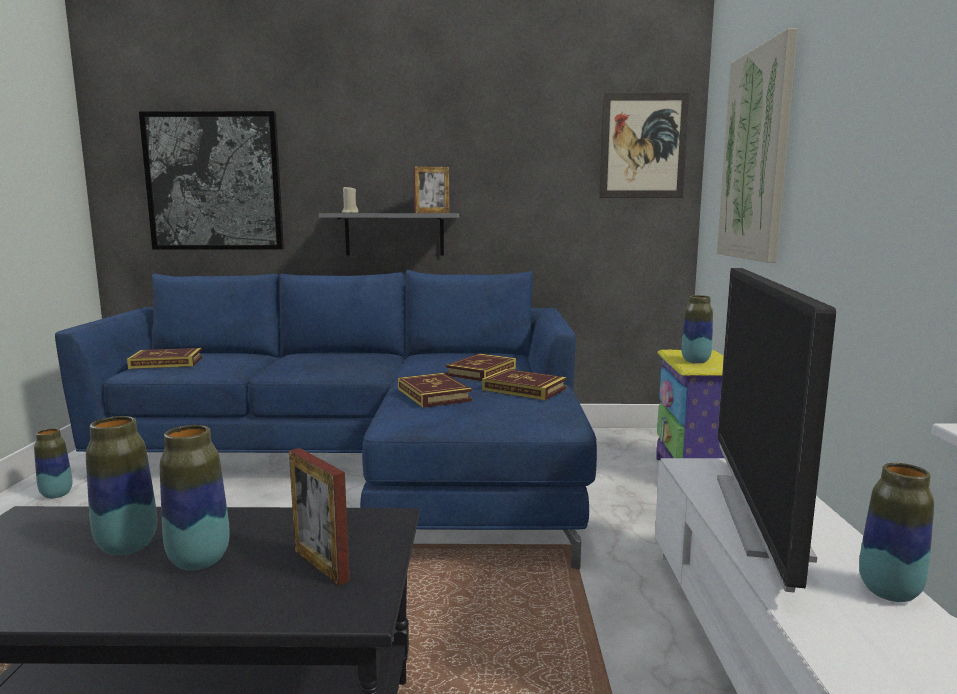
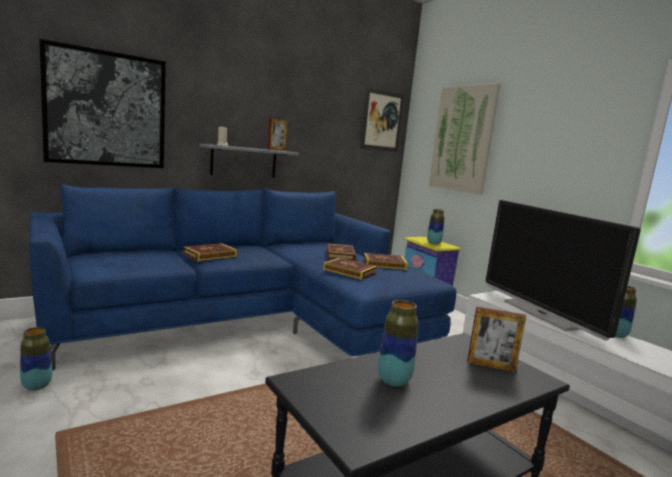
camera: 35 degrees left, 0 degrees up
book [127,348,203,369] -> book moved to [183,243,237,261]
vase [160,425,230,571] -> none

